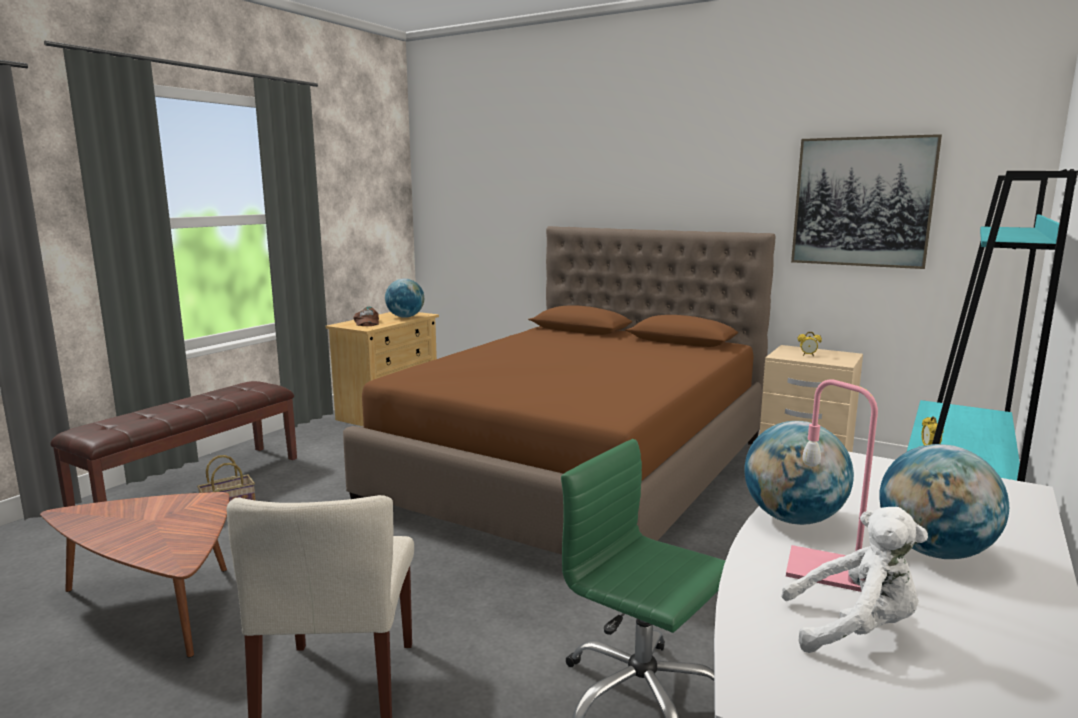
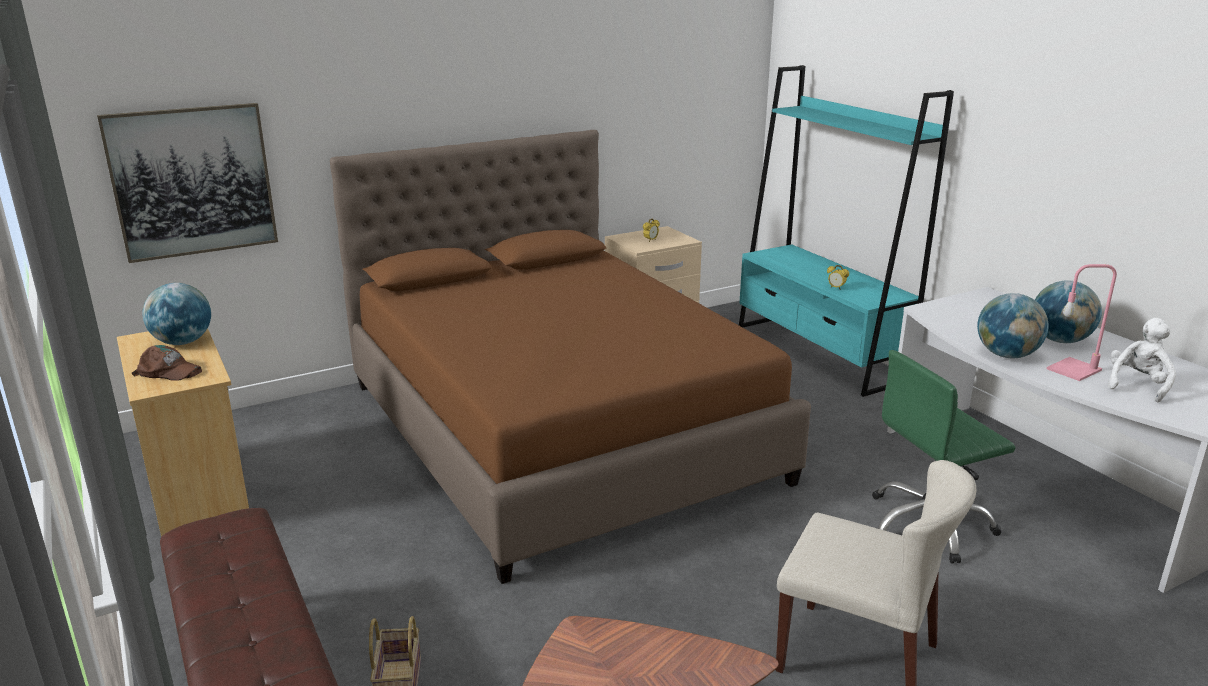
camera: 60 degrees left, 10 degrees up
picture [791,134,942,269] -> picture moved to [97,103,278,263]

